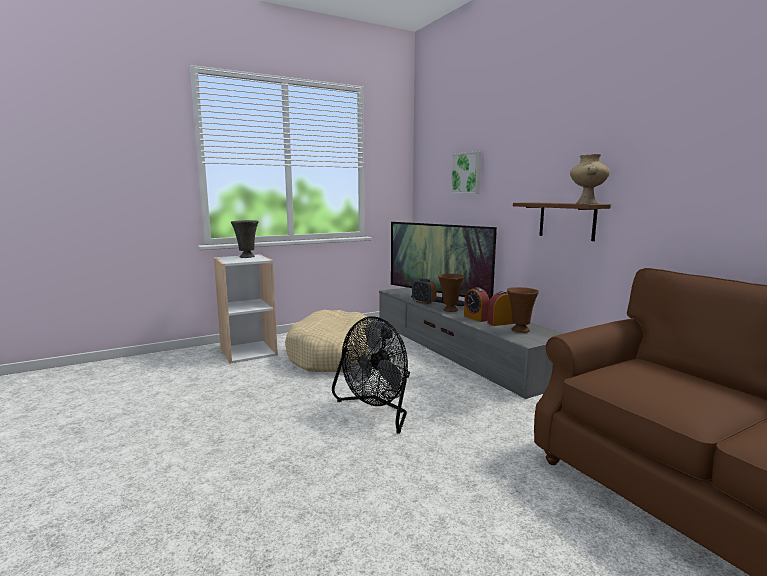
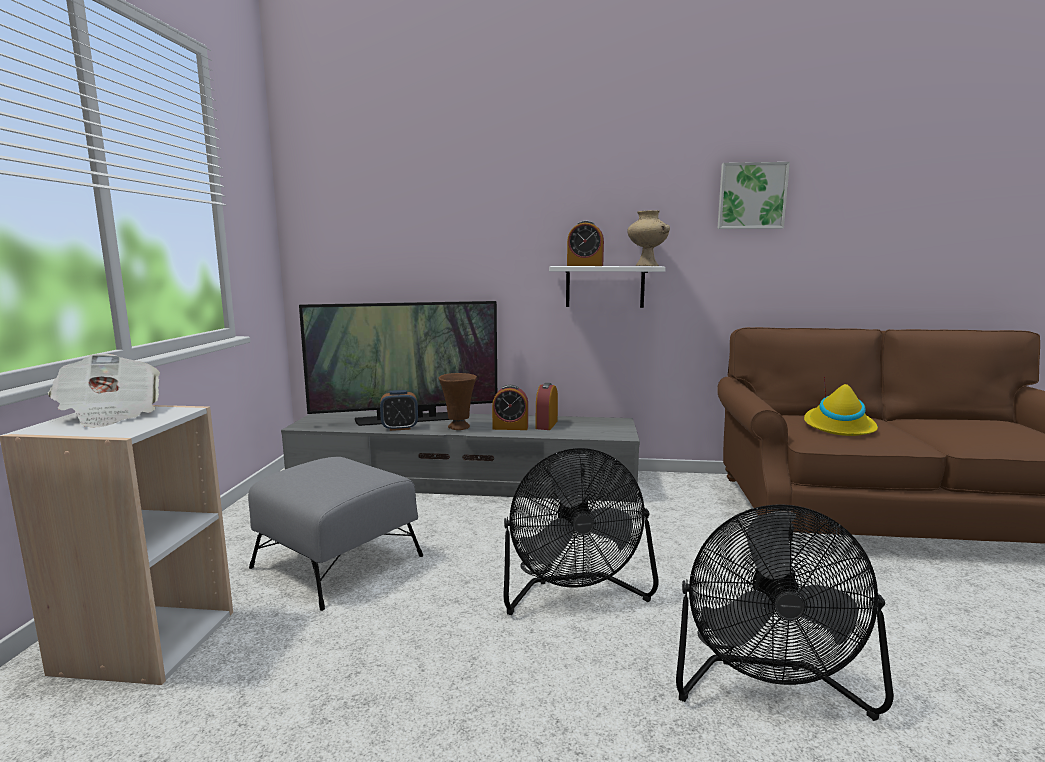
camera: 55 degrees left, 0 degrees up
grey vase [231,220,259,258] -> newspaper [48,354,160,428]
beige dog bed [285,310,372,372] -> grey ottoman [248,457,423,611]
picture [451,151,481,194] -> picture moved to [717,162,790,229]
brown vase [507,287,539,333] -> none
brown shelf [513,202,611,241] -> white shelf [549,266,666,308]
none -> alarm clock [567,221,604,266]
none -> black fan [676,505,894,721]
none -> yellow hat [804,376,878,436]

